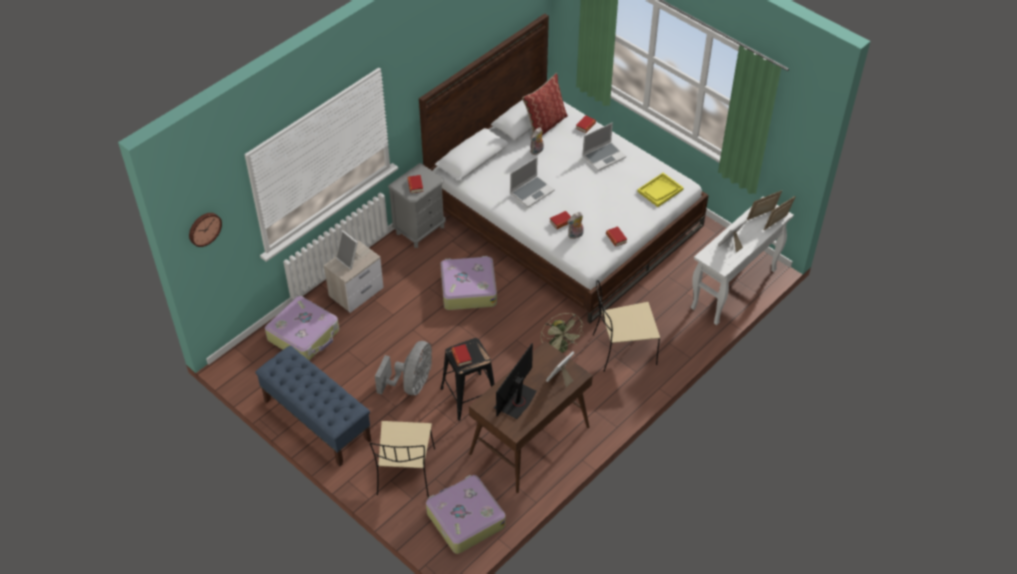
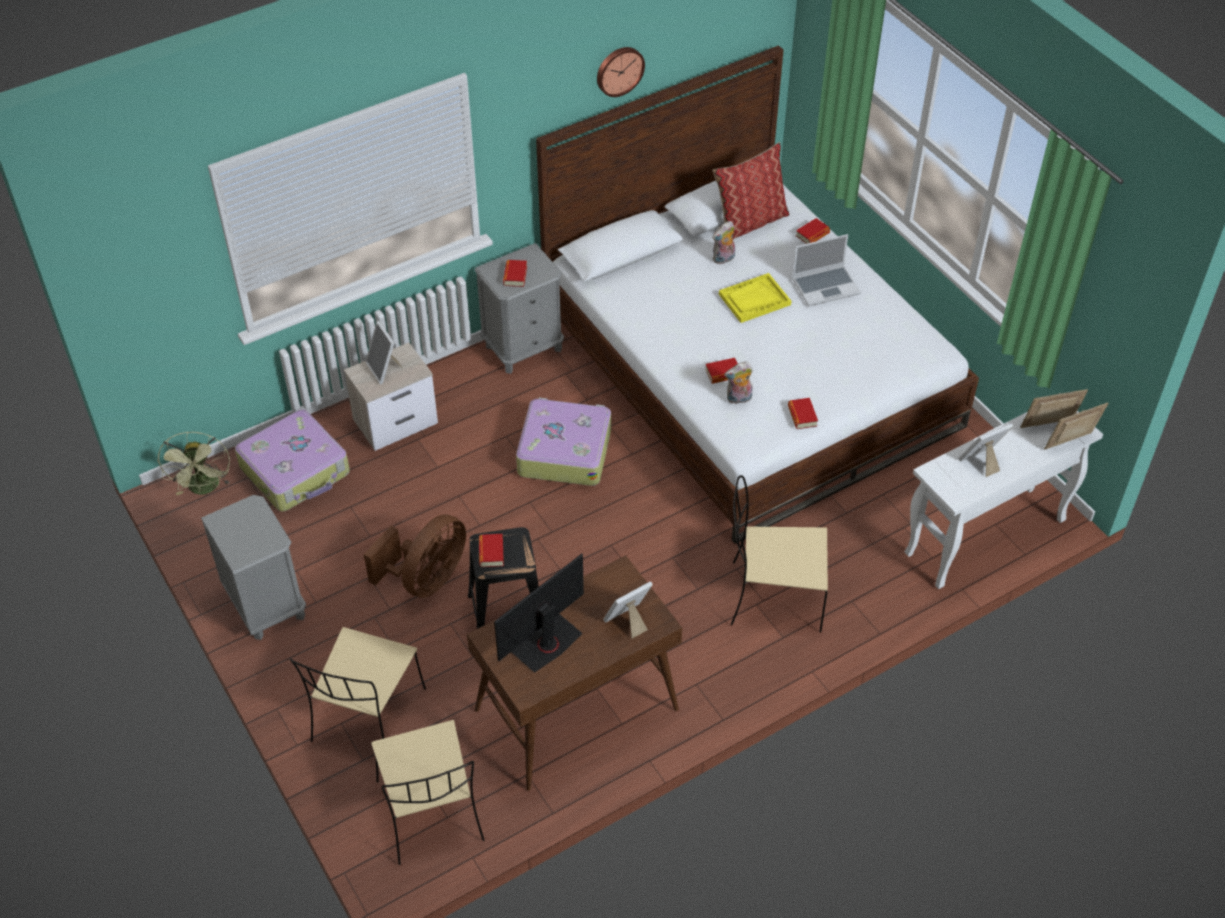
camera: 15 degrees right, 0 degrees up
wall clock [189,213,222,247] -> wall clock moved to [597,47,645,97]
blue bench [255,345,371,466] -> grey nightstand [201,495,306,640]
grey fan [375,341,432,395] -> brown fan [364,515,466,598]
suitcase [426,475,506,554] -> beige chair [371,720,484,865]
laptop [510,157,555,208] -> none
green fan [541,313,584,353] -> green fan moved to [158,432,230,495]
yellow tray [637,173,684,207] -> yellow tray moved to [719,273,791,323]

